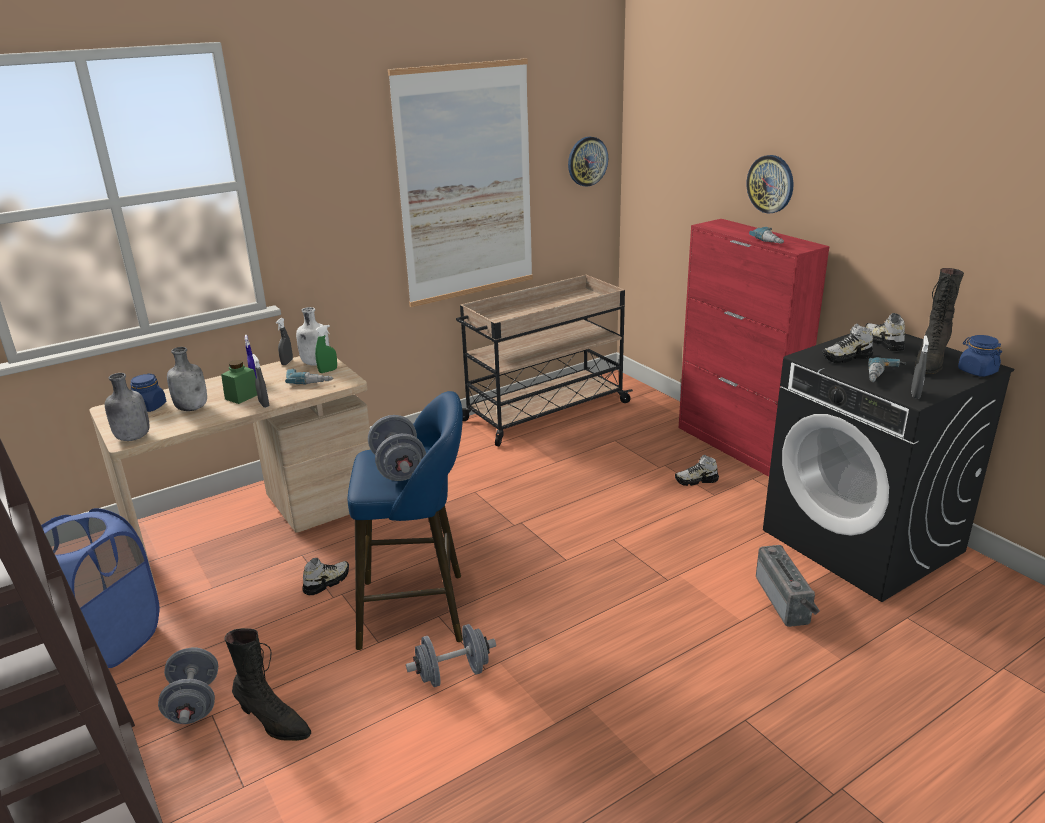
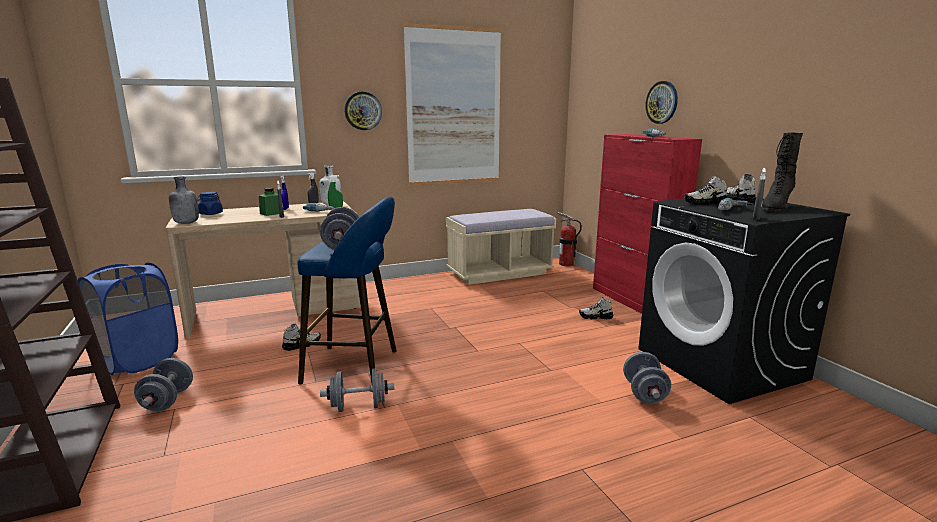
camera: 10 degrees right, 10 degrees down
grey bottle [167,347,207,411] -> none
black boot [224,628,311,741] -> none
beige cart [456,275,633,446] -> beige bench [446,209,556,285]
wall clock [568,136,608,187] -> wall clock moved to [344,92,382,130]
radio [756,545,820,627] -> grey dumbbell [623,352,671,403]
blue jar [958,335,1002,377] -> none
none -> fire extinguisher [557,212,582,266]

